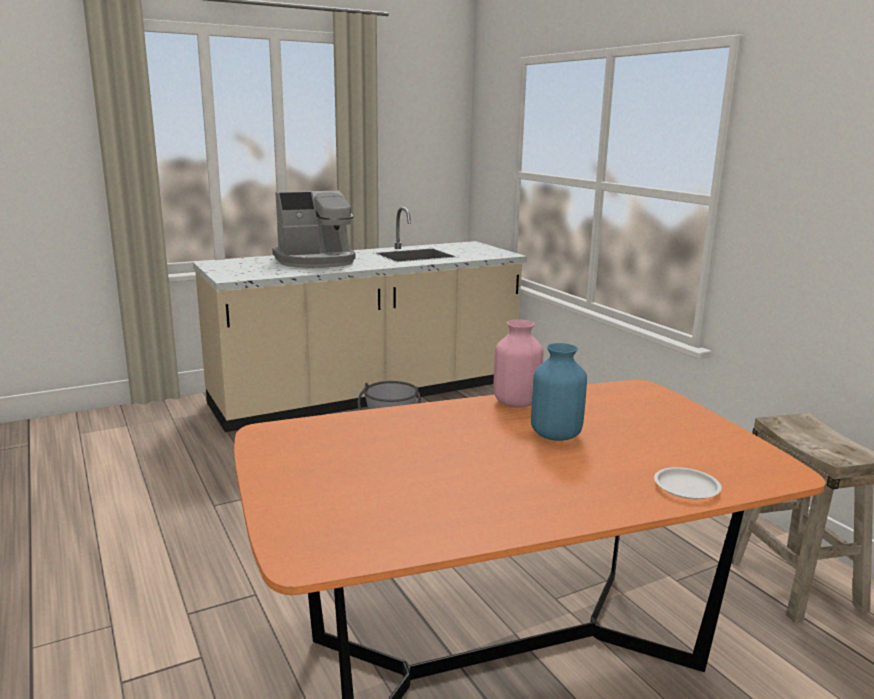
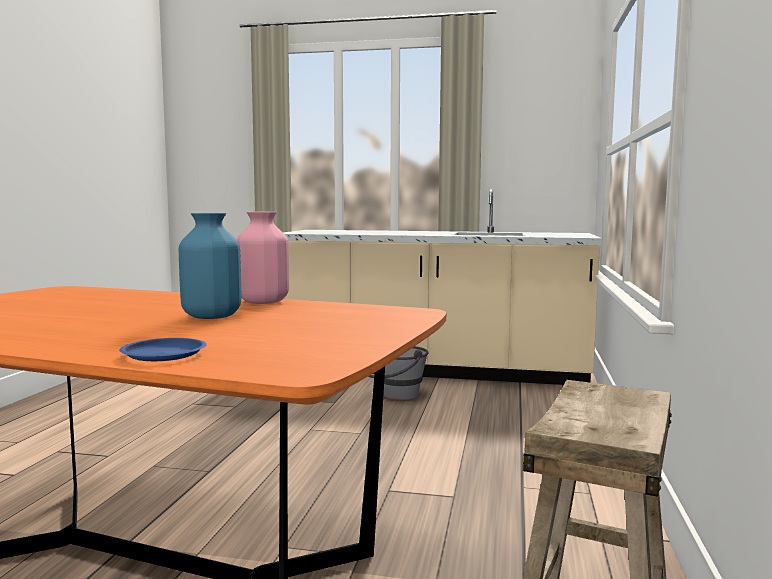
camera: 40 degrees right, 10 degrees down
coffee machine [272,191,355,268] -> none
white plate [654,467,722,499] -> blue plate [119,338,207,361]

